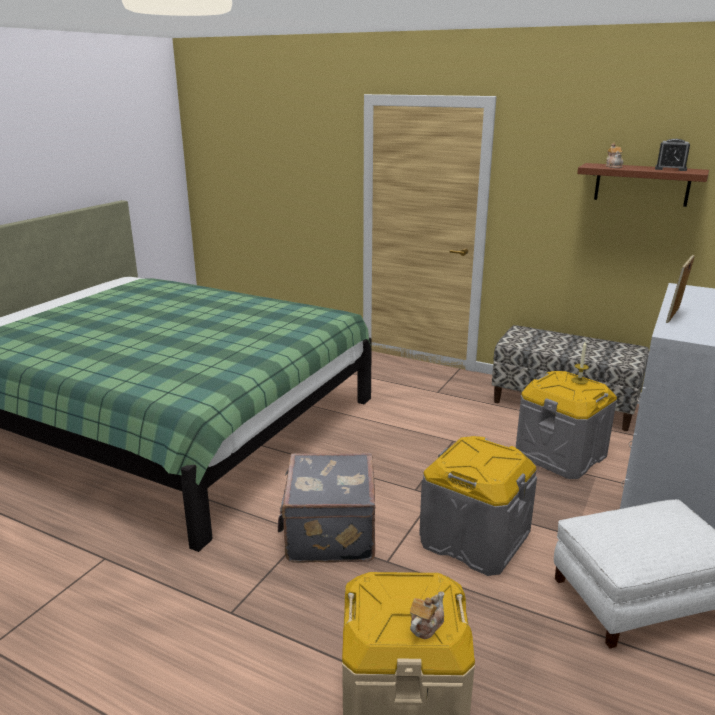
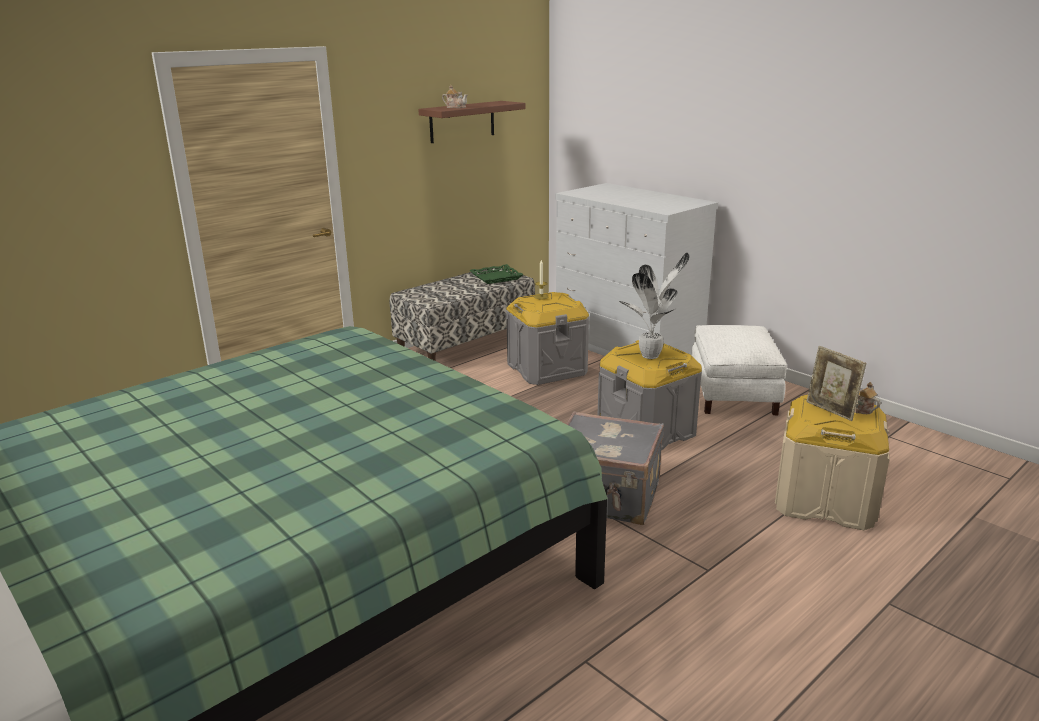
camera: 70 degrees left, 0 degrees up
alarm clock [655,139,690,171] -> none
picture frame [666,255,694,323] -> picture frame moved to [807,346,866,421]
none -> green tray [469,264,524,284]
none -> potted plant [619,253,689,359]

